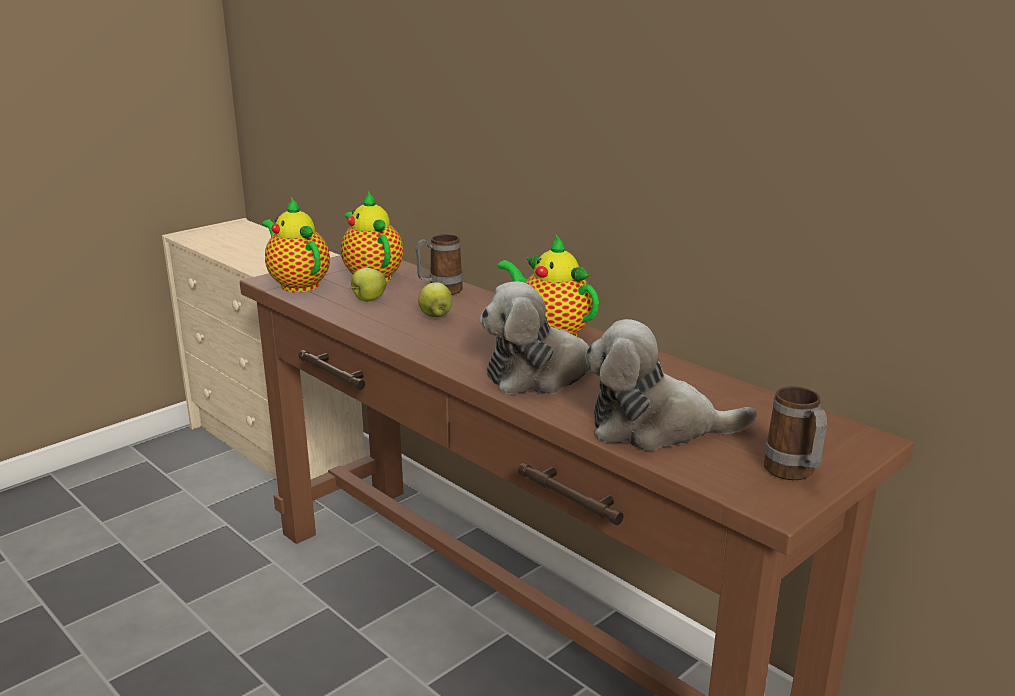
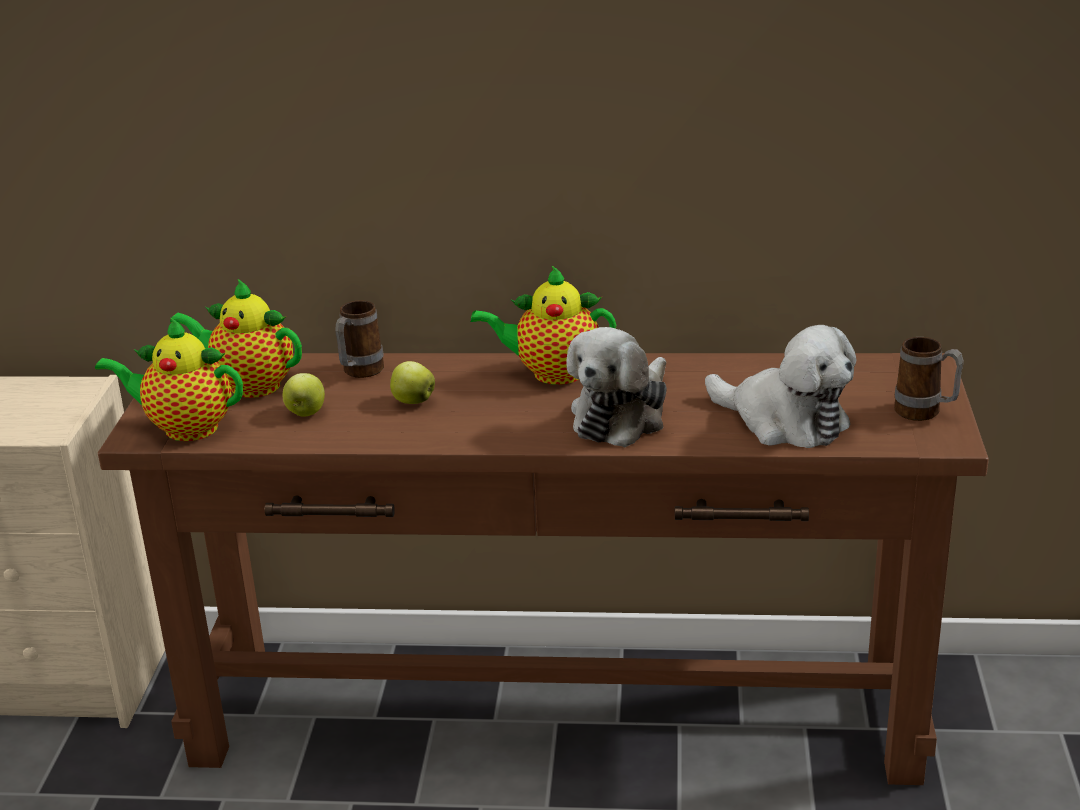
camera: 40 degrees left, 5 degrees up
plush toy [585,319,757,451] -> plush toy turned 105 degrees counterclockwise [705,325,856,448]

